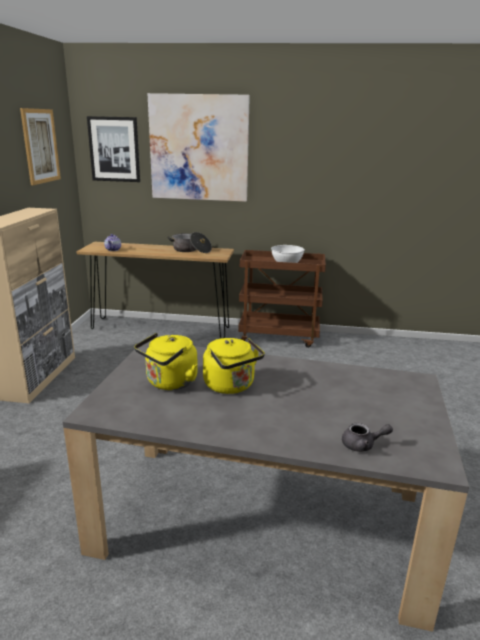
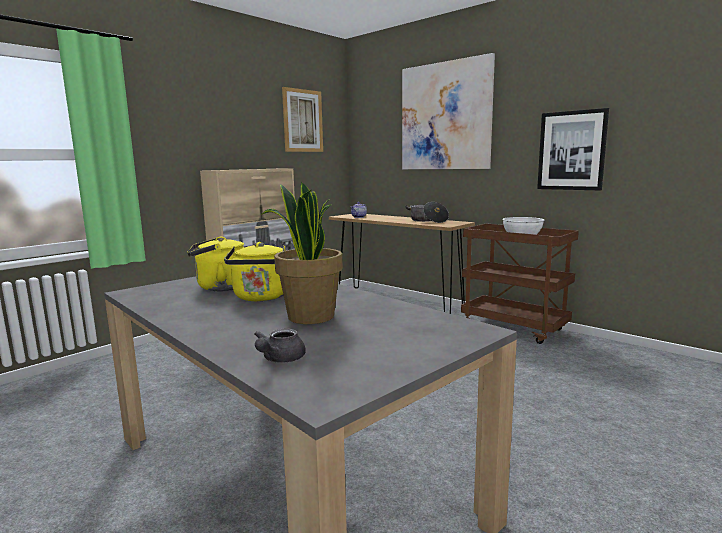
camera: 35 degrees right, 10 degrees down
picture [87,116,140,182] -> picture moved to [537,108,609,191]
grey teapot [342,423,393,452] -> grey teapot turned 75 degrees clockwise [254,328,306,363]
none -> potted plant [261,182,343,324]

